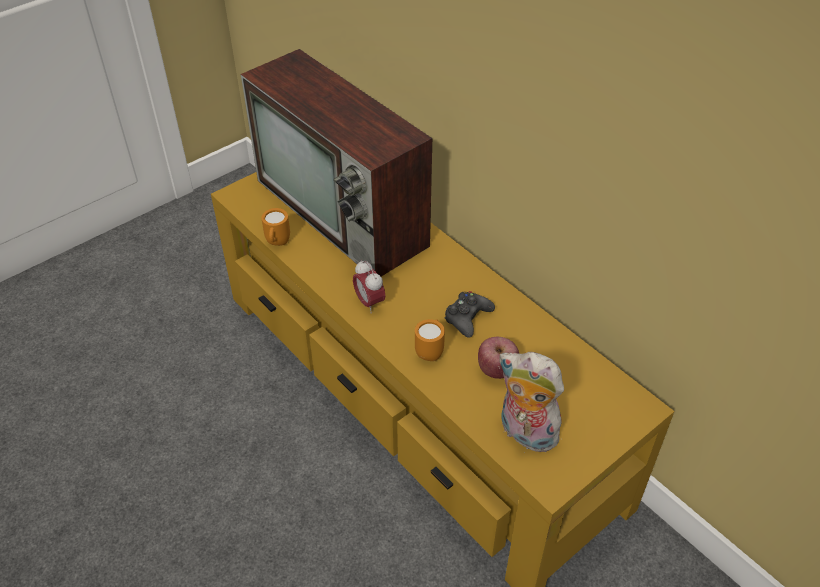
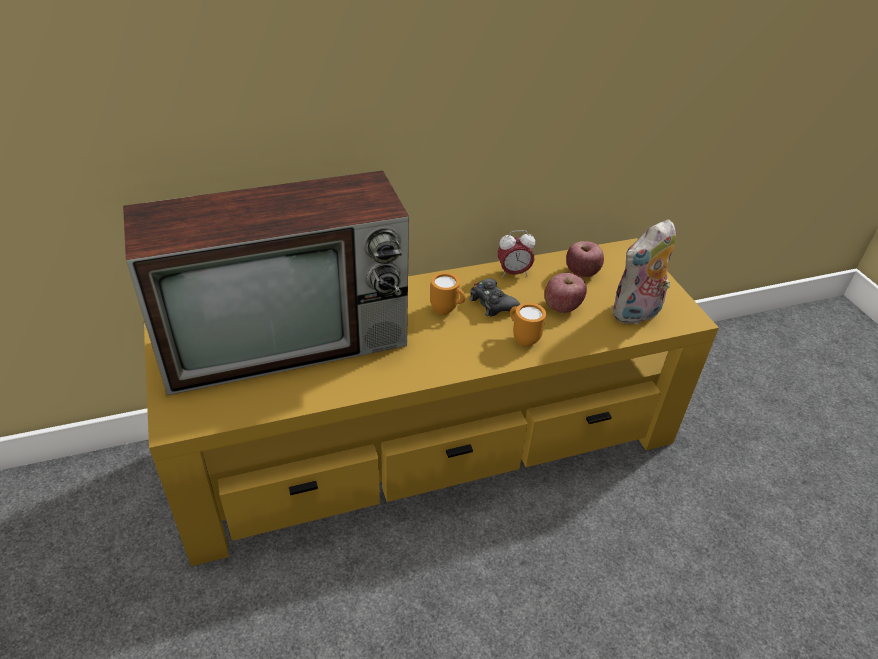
camera: 70 degrees left, 5 degrees down
orange mug [261,208,290,246] -> orange mug moved to [430,272,466,315]
alarm clock [353,260,386,313] -> alarm clock moved to [497,230,535,277]
none -> apple [566,241,604,278]

